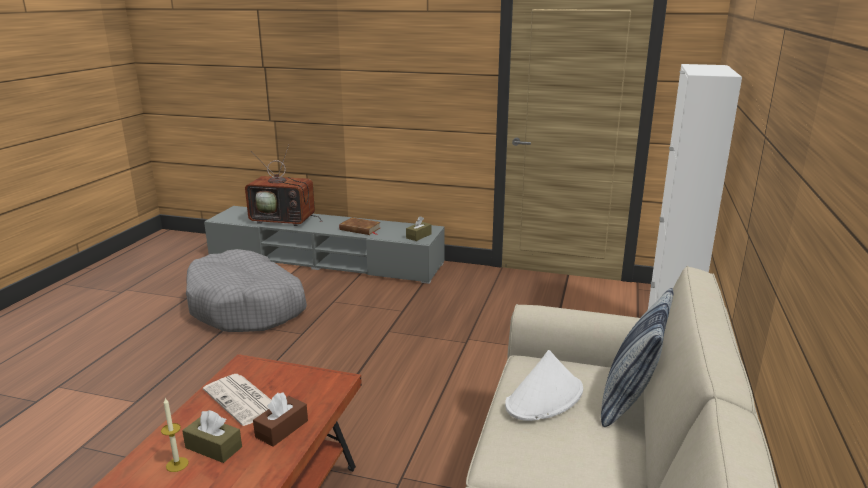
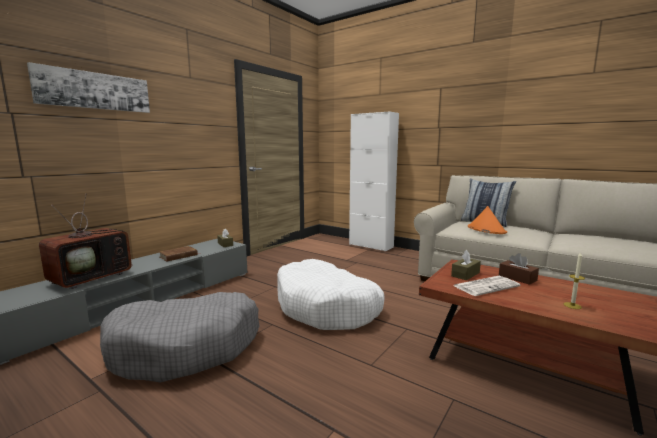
camera: 70 degrees left, 10 degrees down
brown tissue box [182,410,242,463] -> brown tissue box moved to [451,250,481,280]
white hat [505,350,583,421] -> orange hat [468,206,507,234]
none -> picture [27,62,150,113]
none -> white dog bed [277,259,385,330]

